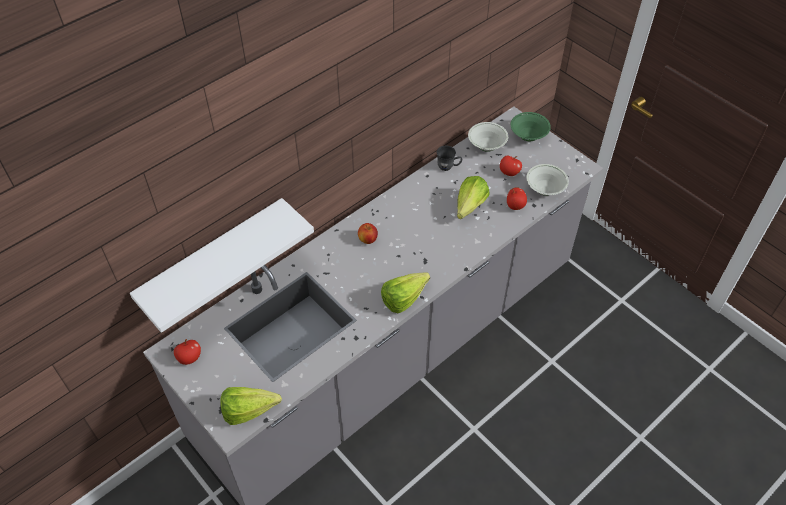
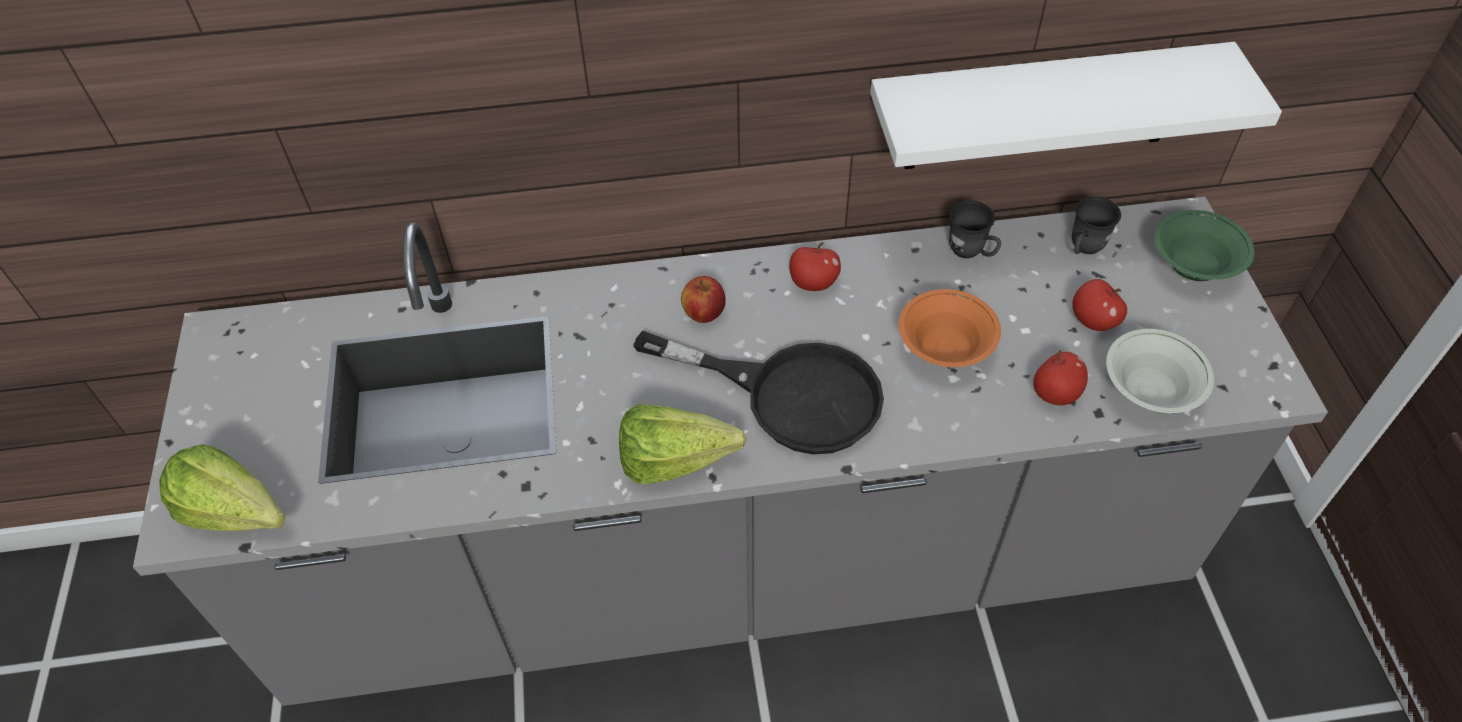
camera: 35 degrees right, 0 degrees up
white shelf [130,198,314,333] -> white shelf moved to [870,42,1282,169]
apple [174,339,201,365] -> apple moved to [789,242,841,291]
lettuce [457,176,490,220] -> orange bowl [899,289,1001,367]
white bowl [468,122,508,152] -> grey mug [1072,196,1121,254]
none -> black frying pan [633,331,884,454]

